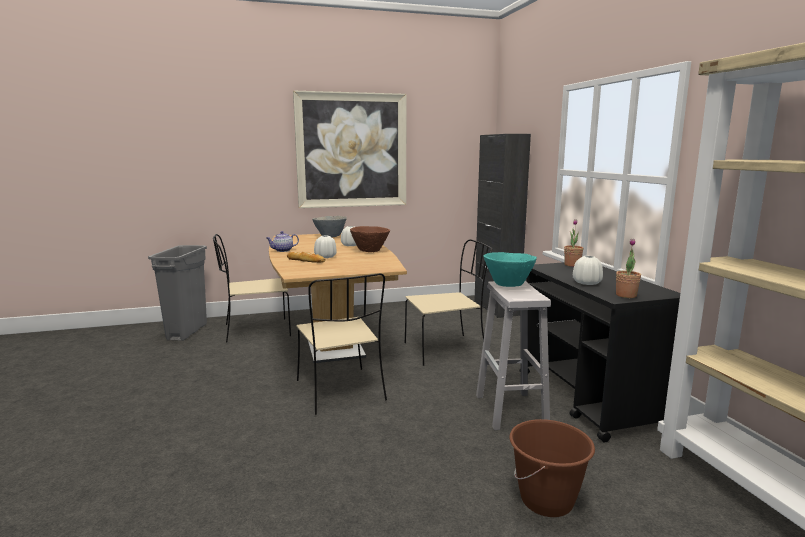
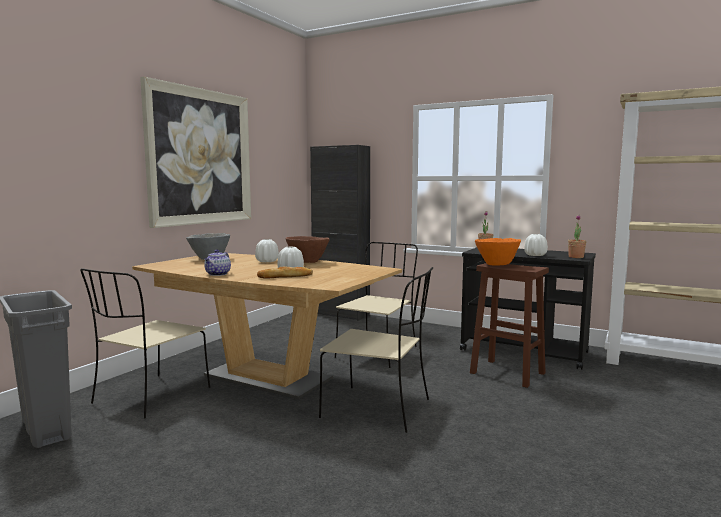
camera: 45 degrees left, 5 degrees down
white stool [476,281,551,430] -> brown stool [470,263,549,388]
turquoise bowl [483,252,537,287] -> orange bowl [475,238,521,265]
brown bucket [509,419,595,517] -> none

